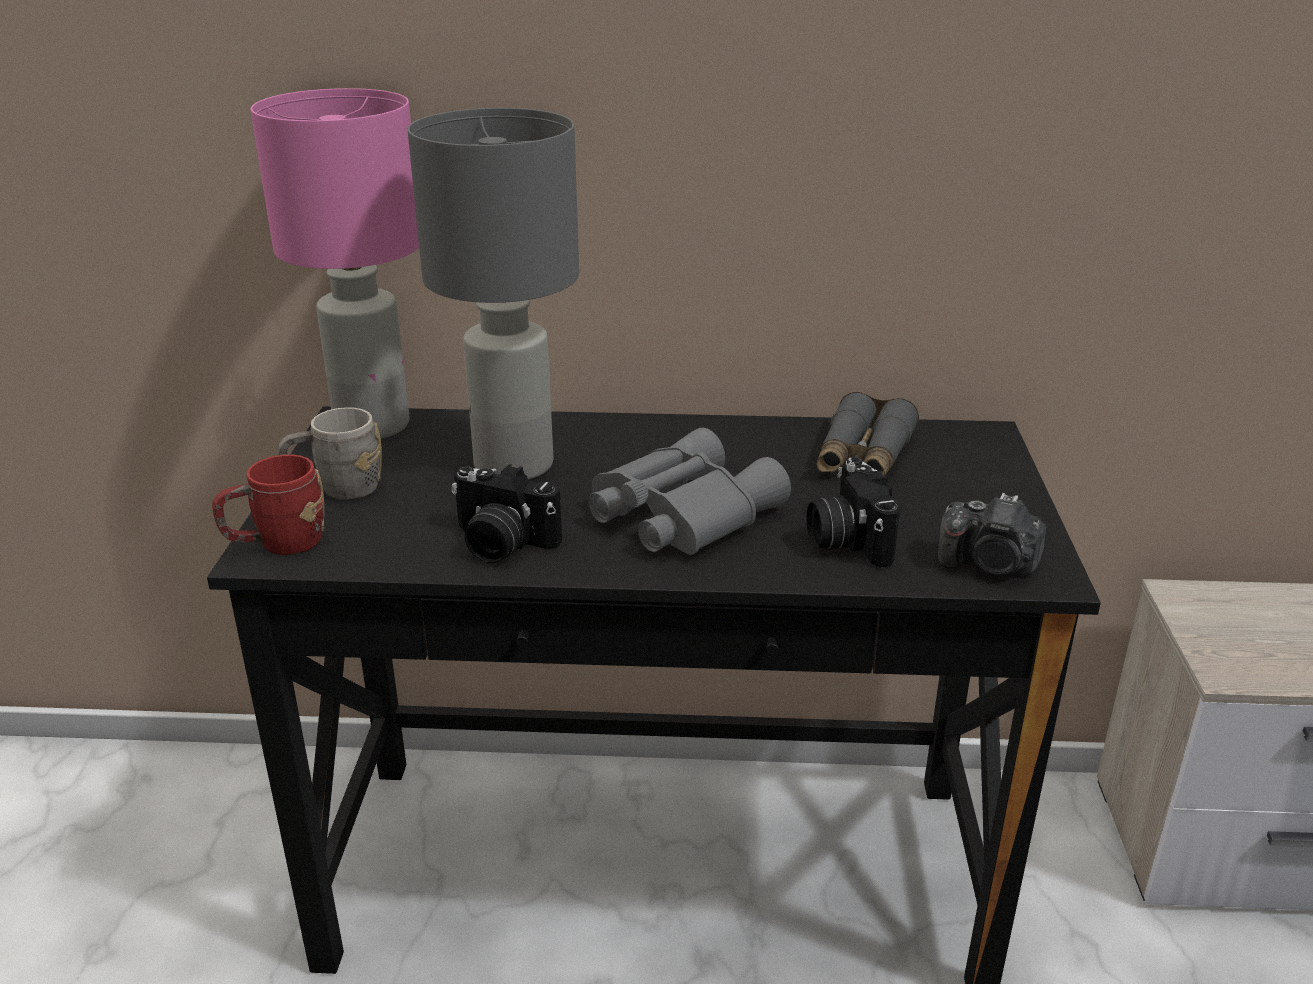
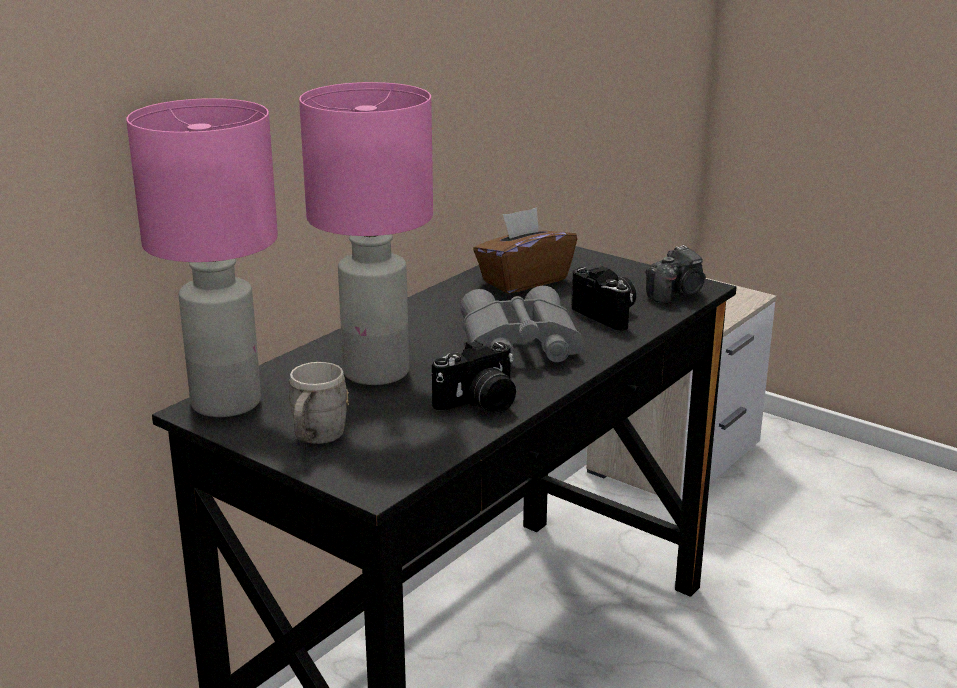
camera: 55 degrees left, 5 degrees down
red mug [212,454,324,555] -> none
grey table lamp [408,108,579,479] -> pink table lamp [299,82,433,385]
camera [807,457,900,567] -> camera turned 150 degrees counterclockwise [571,266,636,331]
grey binoculars [817,392,919,476] -> brown tissue box [473,207,577,294]

